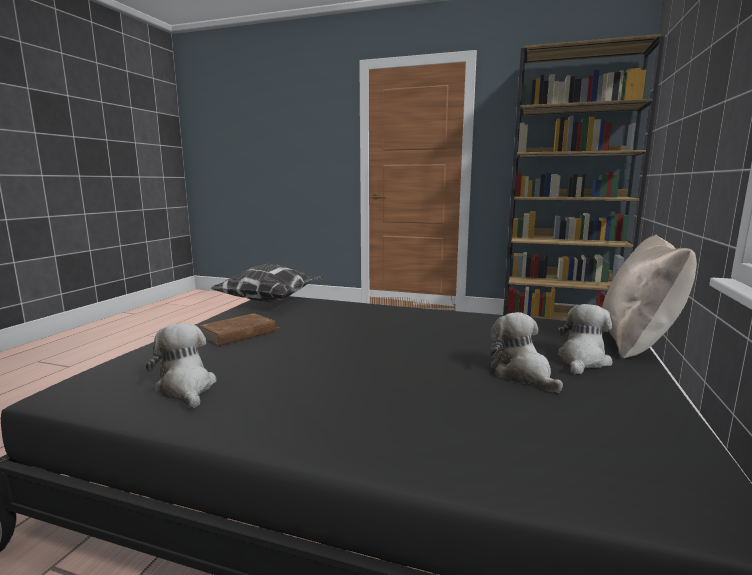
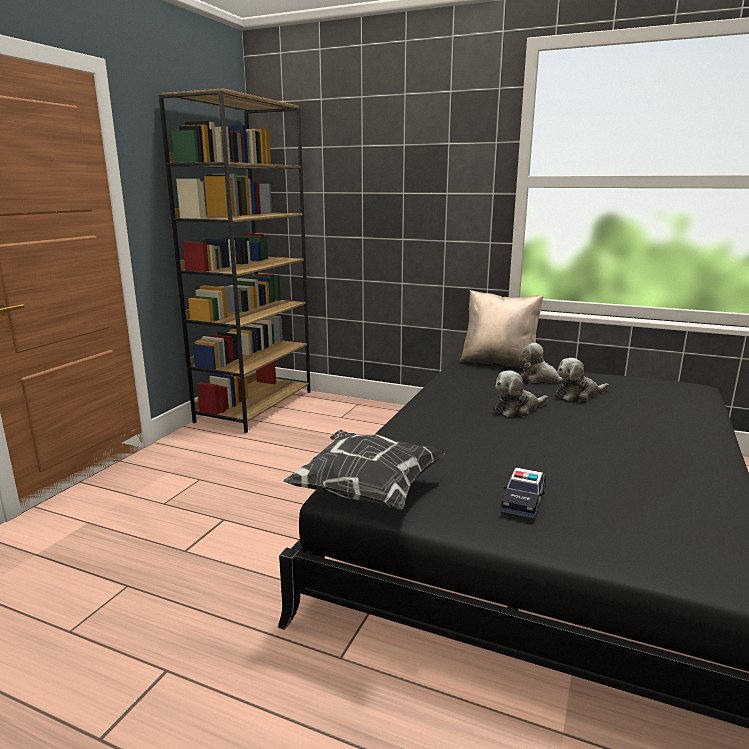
camera: 85 degrees left, 5 degrees up
plush toy [146,323,216,408] -> plush toy moved to [495,370,548,417]
brown book [199,313,280,346] -> toy car [500,467,547,519]

